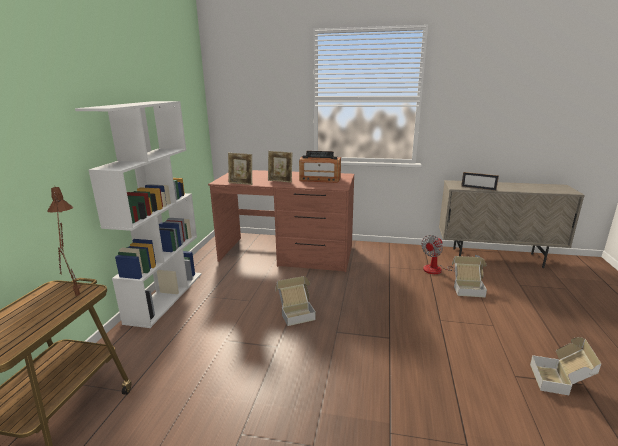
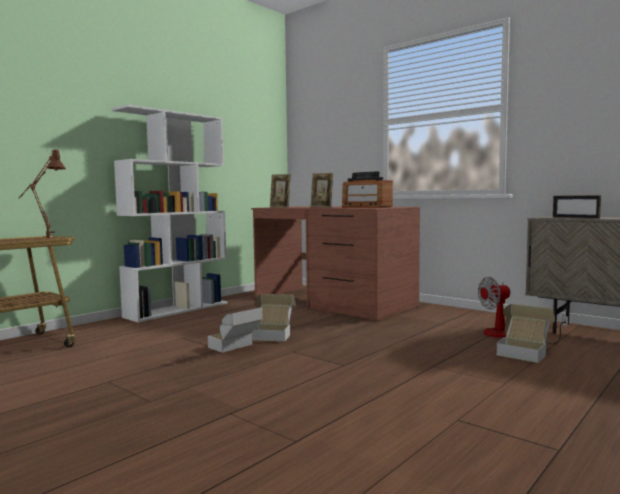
camera: 30 degrees right, 15 degrees down
cardboard box [530,337,601,395] -> cardboard box moved to [208,307,263,353]

